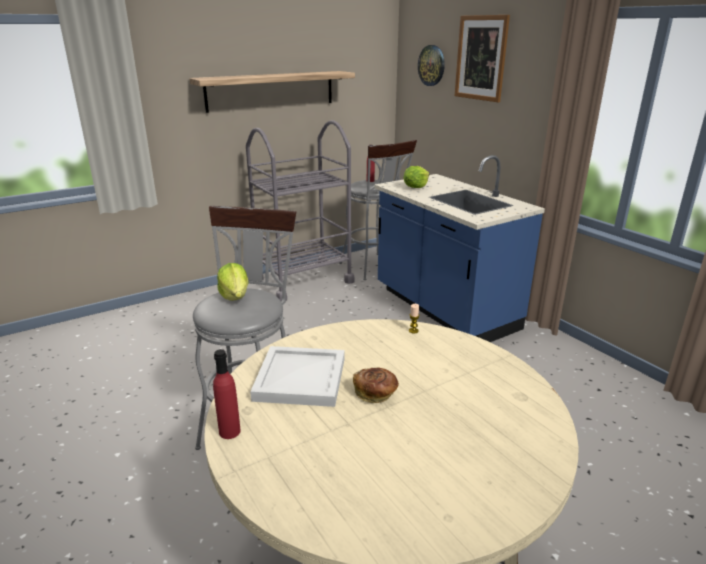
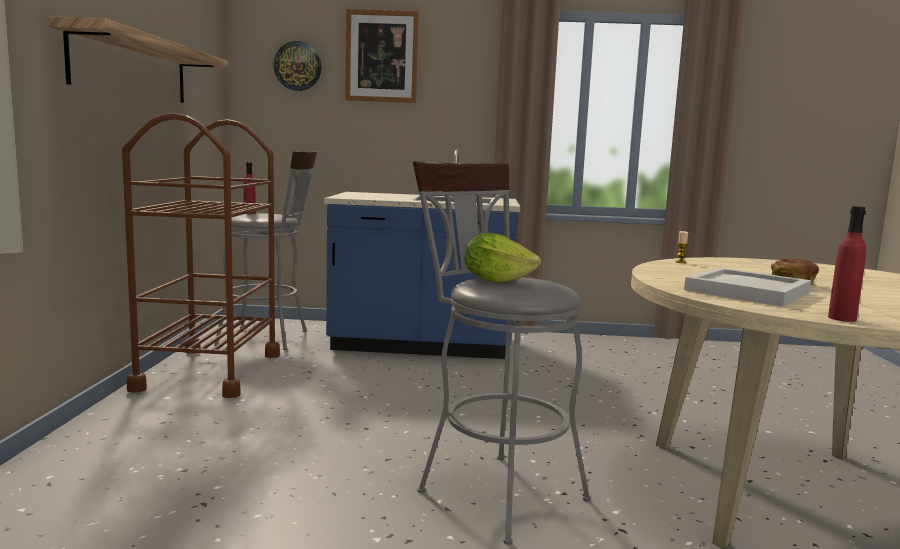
camera: 55 degrees left, 15 degrees down
grey cart [246,120,355,301] -> brown cart [122,113,280,398]
lettuce [403,166,430,188] -> none

